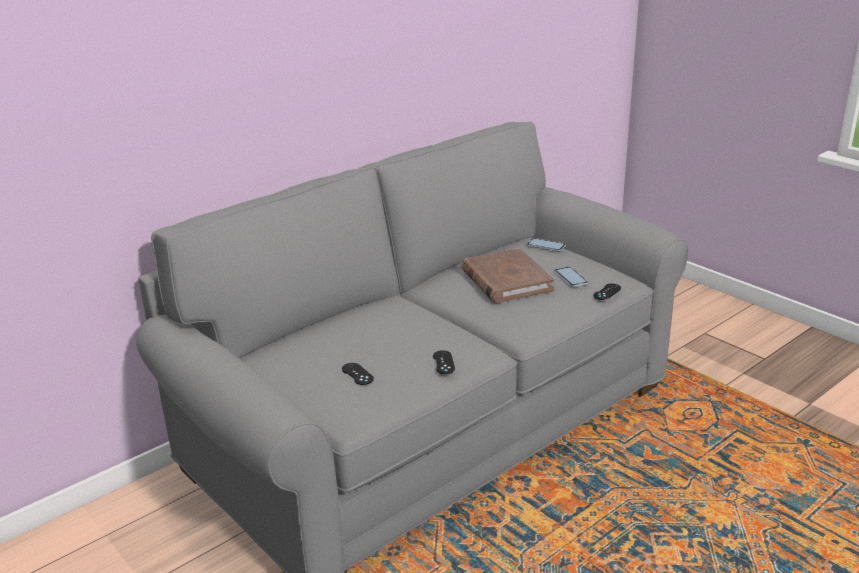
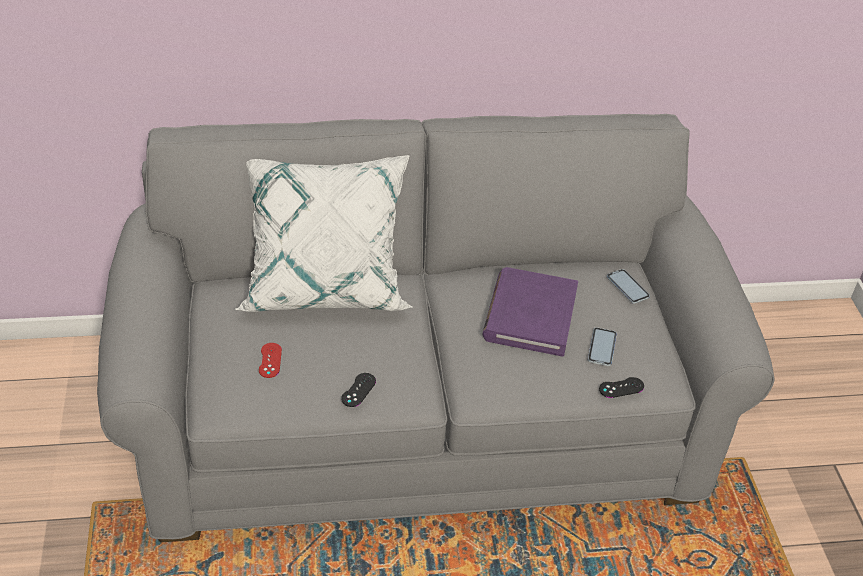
camera: 30 degrees right, 15 degrees up
black game controller [342,363,374,385] -> red game controller [259,343,282,378]
brown book [462,248,555,303] -> purple book [482,267,578,357]
none -> white pillow [235,155,413,312]

